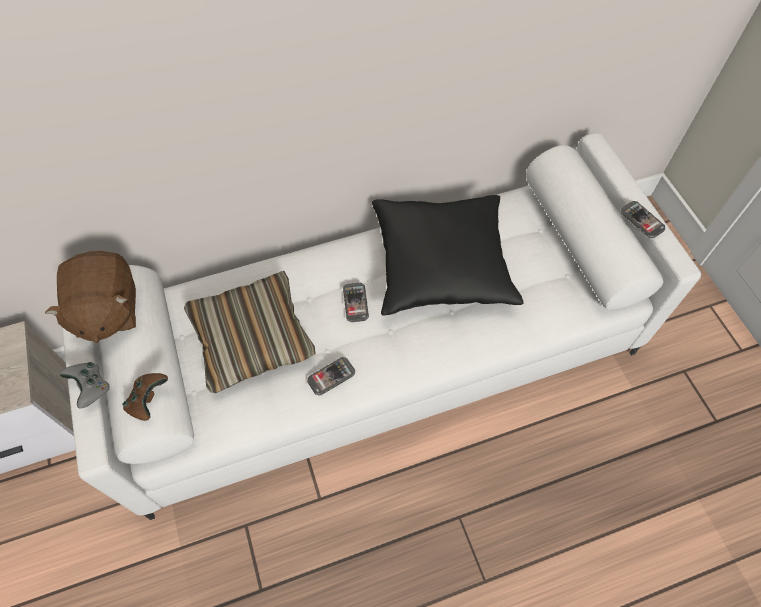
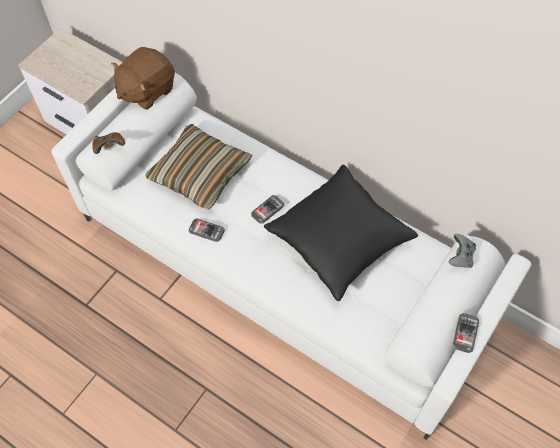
camera: 55 degrees right, 0 degrees up
grey game controller [59,362,110,409] -> grey game controller moved to [449,234,476,268]

